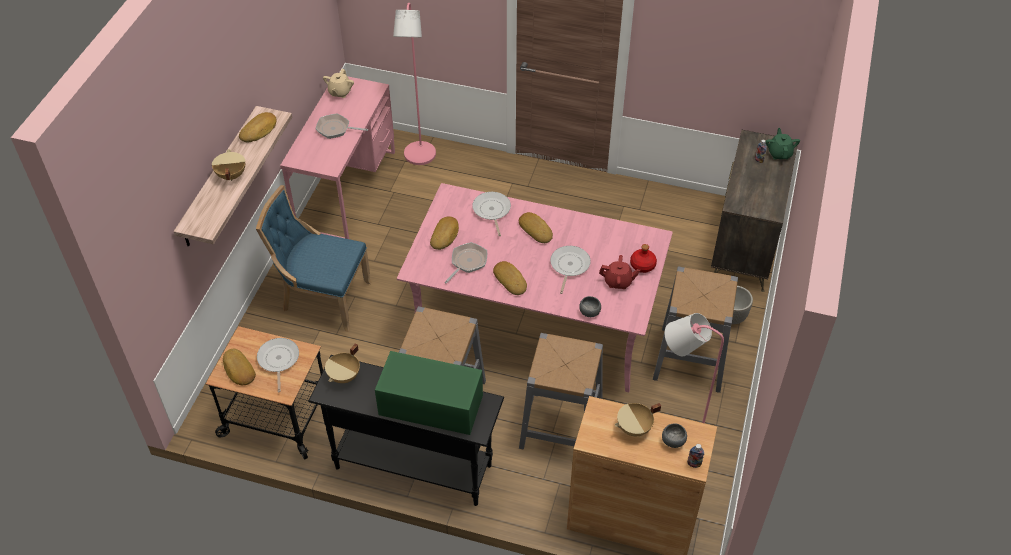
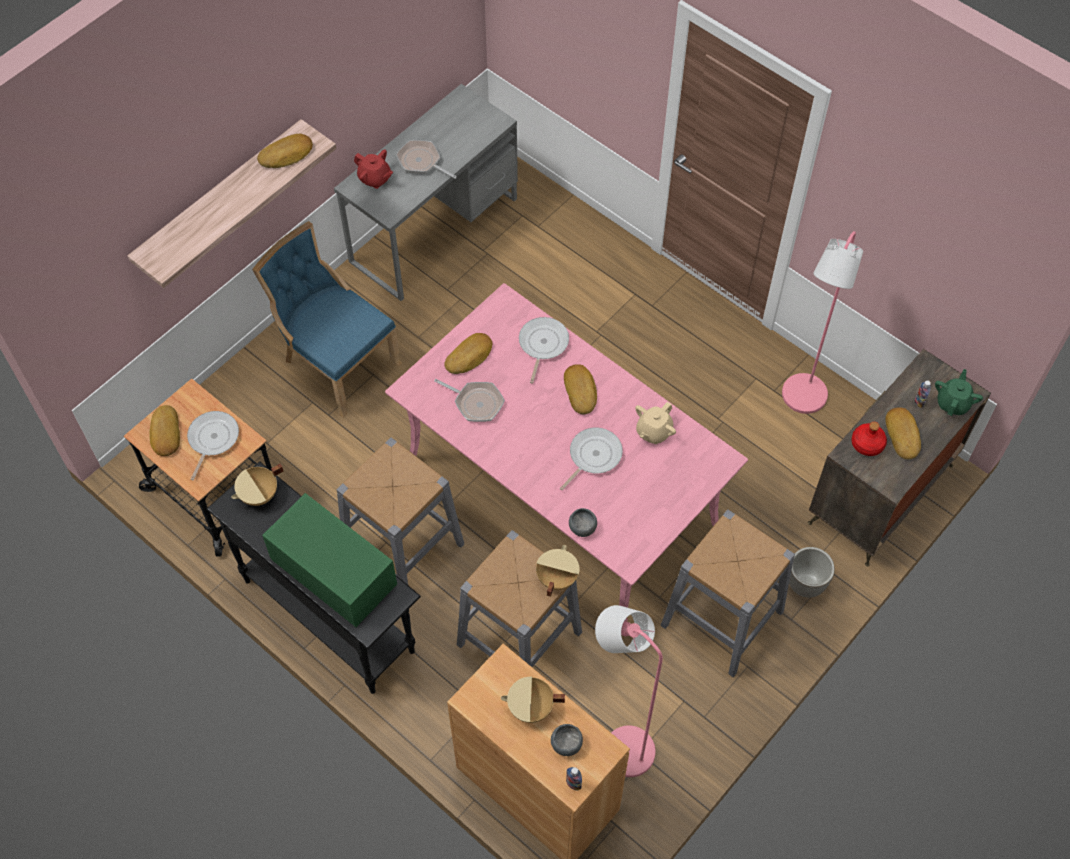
camera: 25 degrees right, 10 degrees up
beige cooking pot [212,149,246,181] -> beige cooking pot moved to [536,545,580,597]
pink desk [280,76,395,239] -> grey desk [334,84,518,301]
beige teapot [323,69,354,98] -> beige teapot moved to [635,402,676,444]
pink floor lamp [393,3,436,165] -> pink floor lamp moved to [782,231,863,414]
frying pan [445,242,487,284] -> frying pan turned 60 degrees clockwise [434,379,505,422]
bread [493,261,527,295] -> bread moved to [885,407,921,460]
red teapot [599,255,640,289] -> red teapot moved to [354,149,393,189]
red bottle [630,244,657,273] -> red bottle moved to [852,422,887,456]

